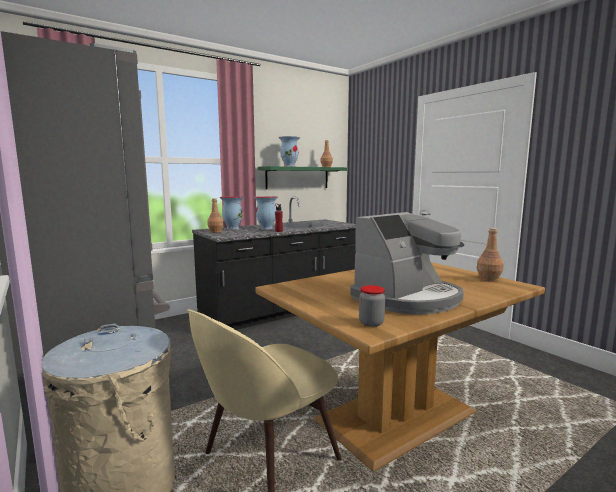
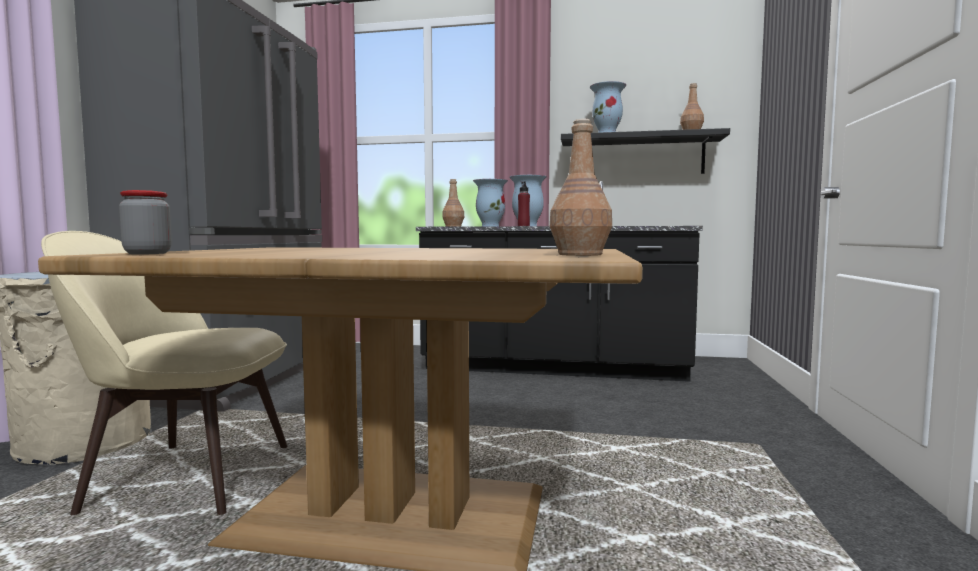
camera: 45 degrees right, 5 degrees down
green shelf [258,166,347,189] -> black shelf [561,128,730,174]
coffee machine [350,212,464,315] -> none

